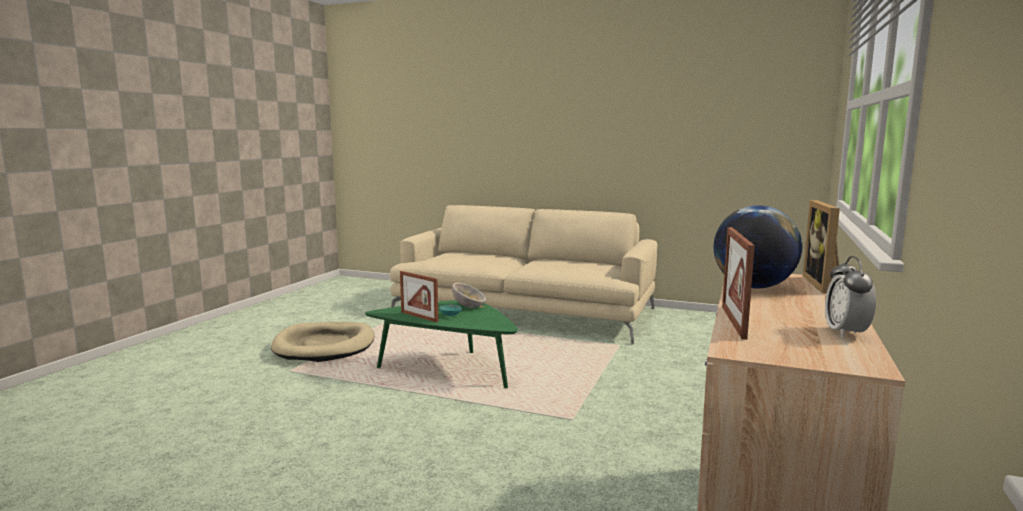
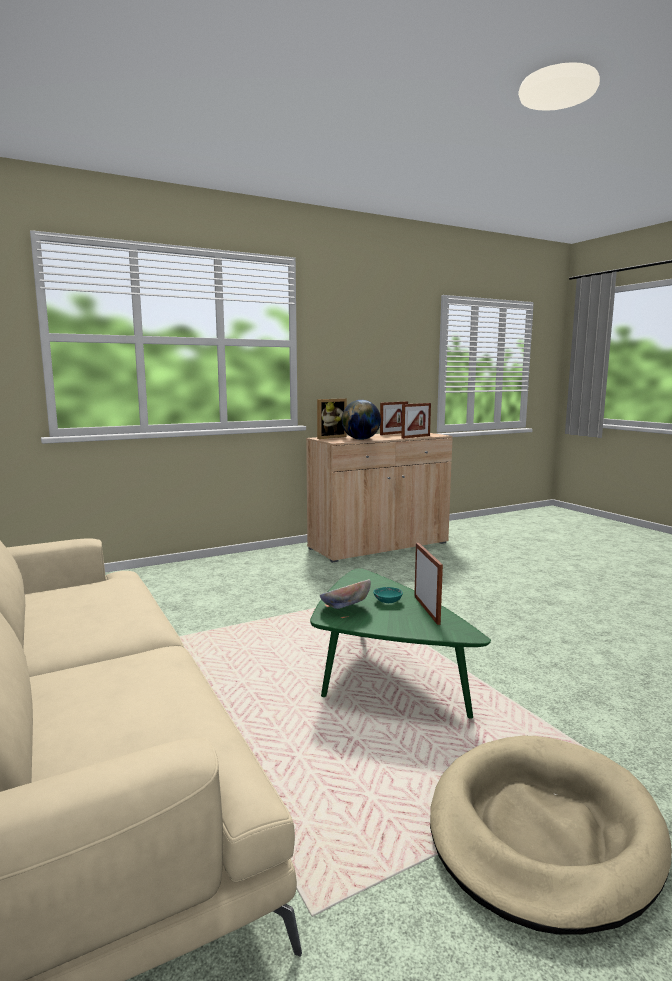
camera: 140 degrees left, 0 degrees up
alarm clock [825,256,876,338] -> picture frame [380,401,408,435]

